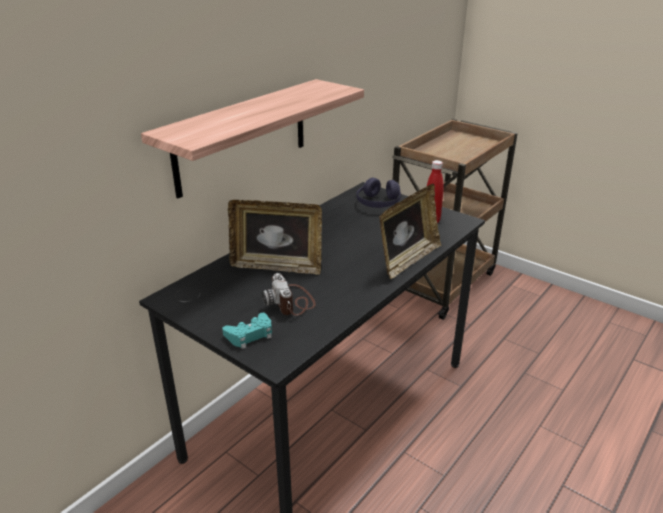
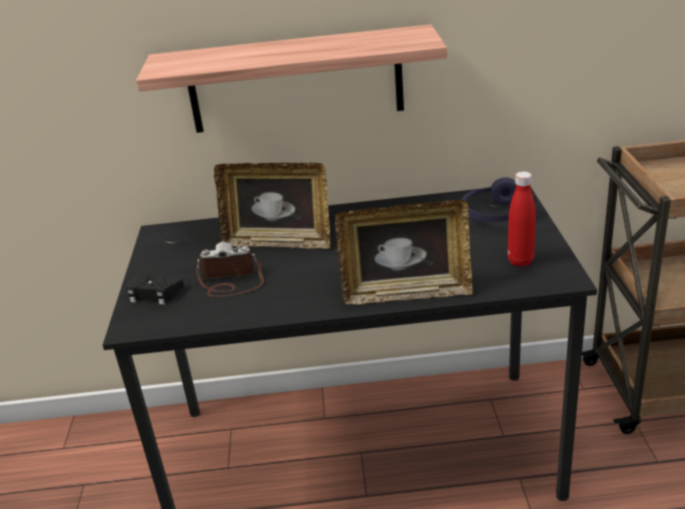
camera: 50 degrees right, 0 degrees up
turquoise game controller [222,313,272,349] -> black game controller [127,274,184,305]
picture frame [228,200,322,275] -> picture frame turned 45 degrees counterclockwise [214,163,330,249]
camera [262,273,316,316] -> camera turned 60 degrees clockwise [196,242,264,297]

